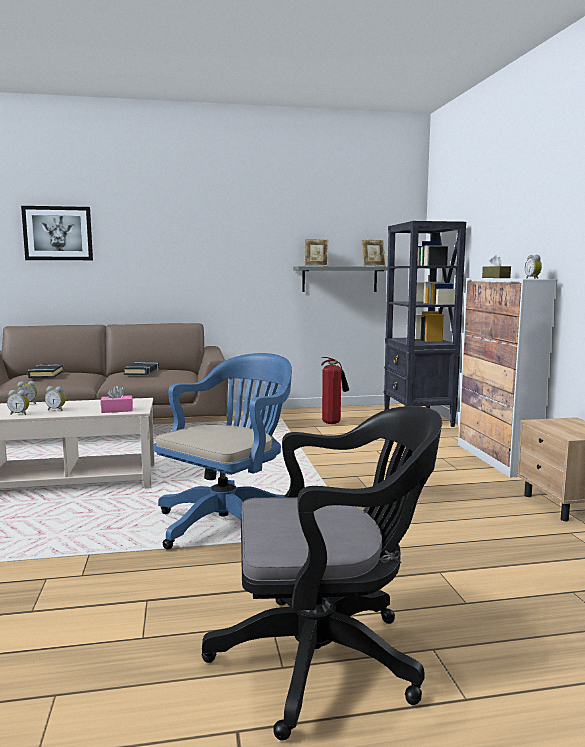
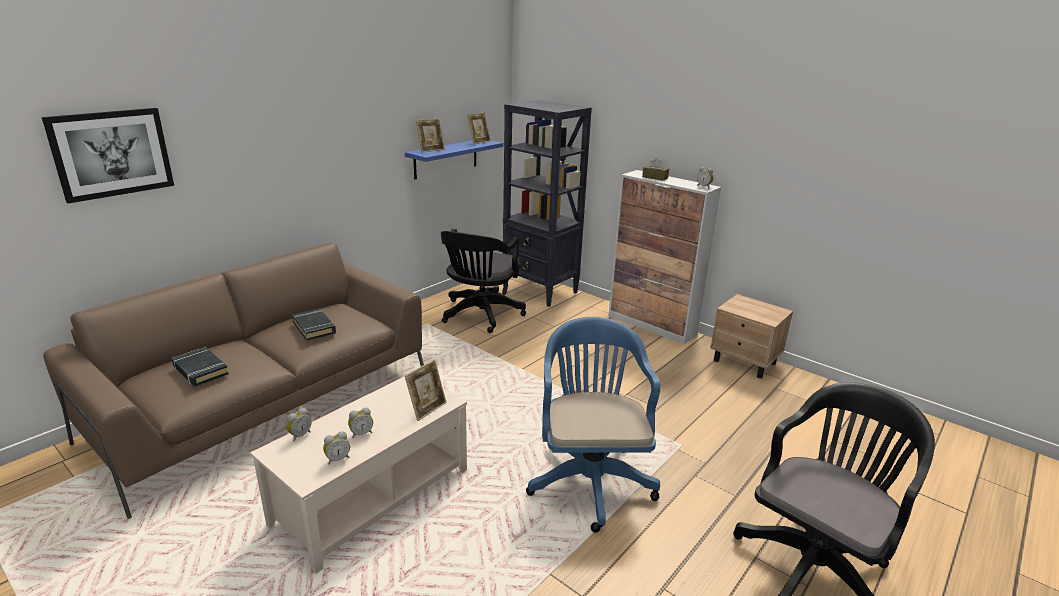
camera: 40 degrees left, 15 degrees up
pink tissue box [101,386,133,413] -> picture frame [405,360,447,421]
grey shelf [293,266,395,292] -> blue shelf [405,140,503,179]
fire extinguisher [321,357,349,424] -> black office chair [441,229,526,333]

